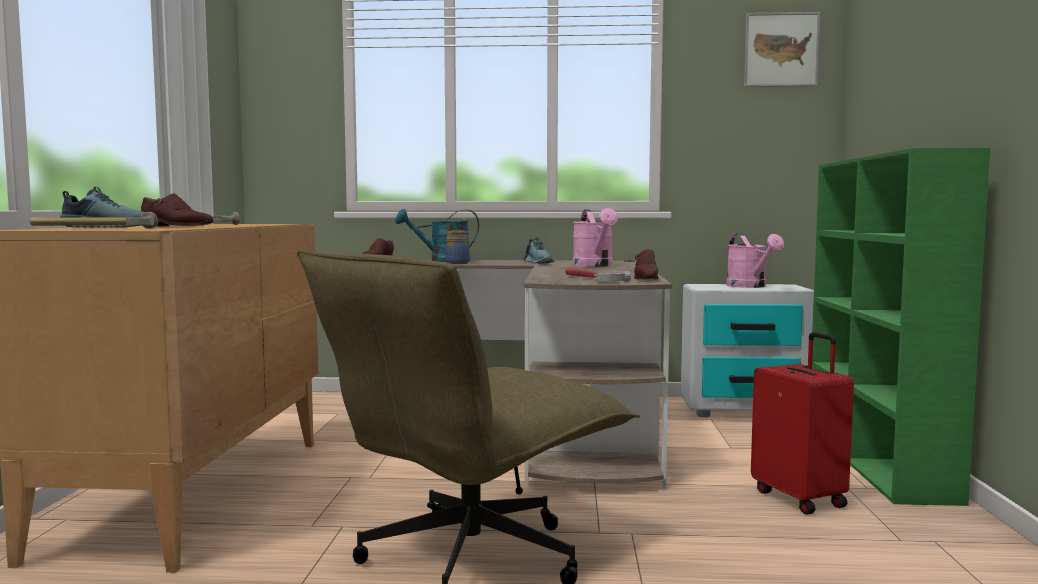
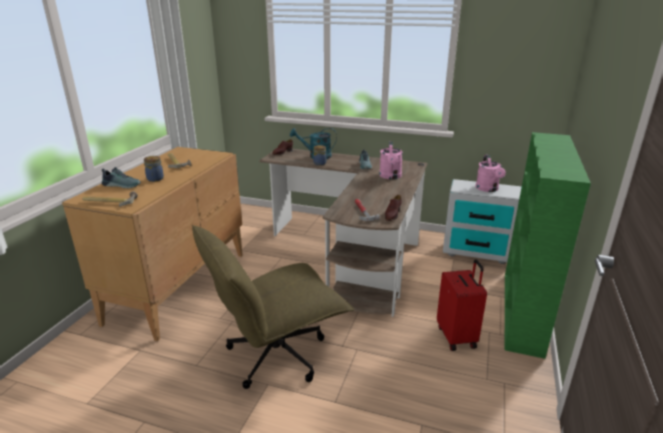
camera: 15 degrees right, 20 degrees up
brown shoe [141,194,214,226] -> jar [144,156,164,182]
picture [744,12,820,87] -> none

